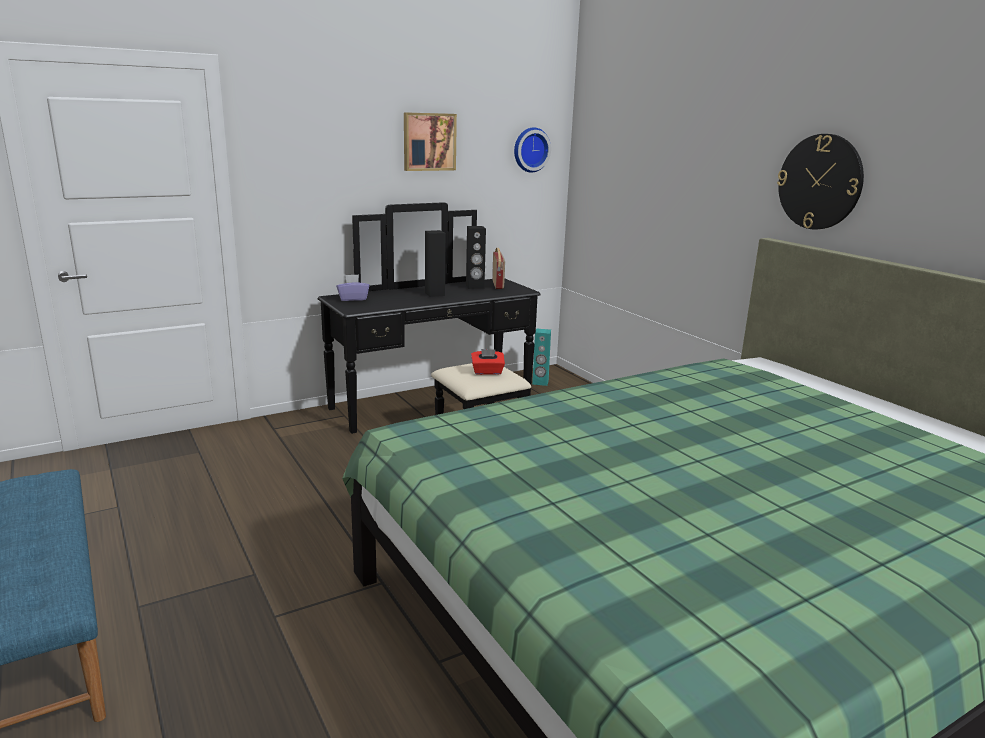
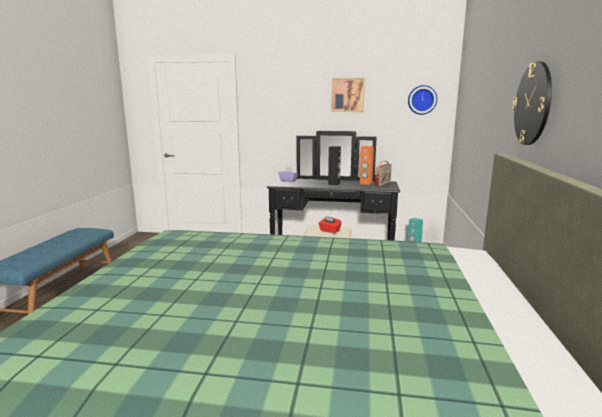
camera: 40 degrees right, 5 degrees down
black speaker [466,226,486,289] -> orange speaker [359,146,374,185]

